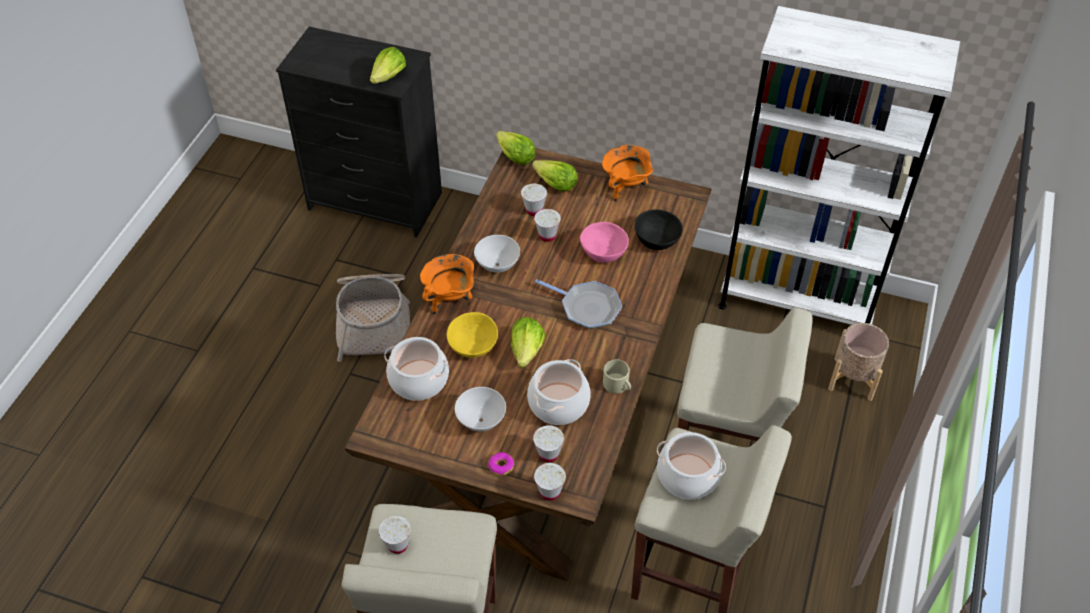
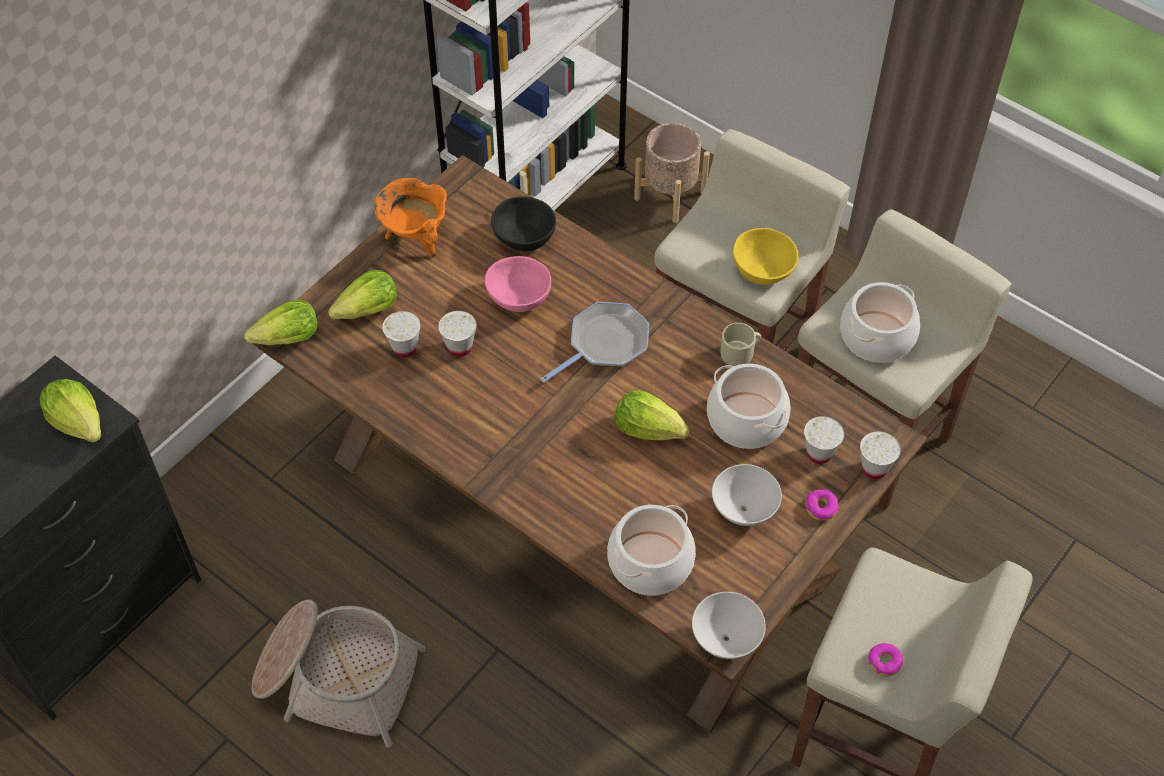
camera: 70 degrees left, 5 degrees up
white cup [379,516,411,554] -> donut [868,643,904,677]
orange cooking pot [420,254,474,314] -> none
yellow bowl [447,312,498,358] -> yellow bowl moved to [733,228,798,285]
white bowl [474,235,520,273] -> white bowl moved to [692,592,766,659]

